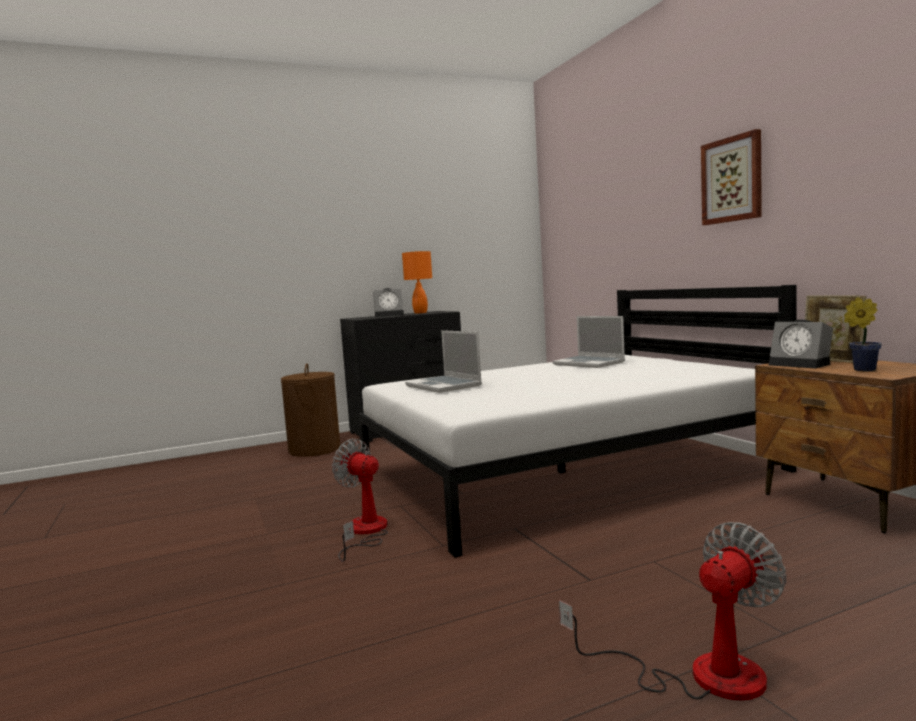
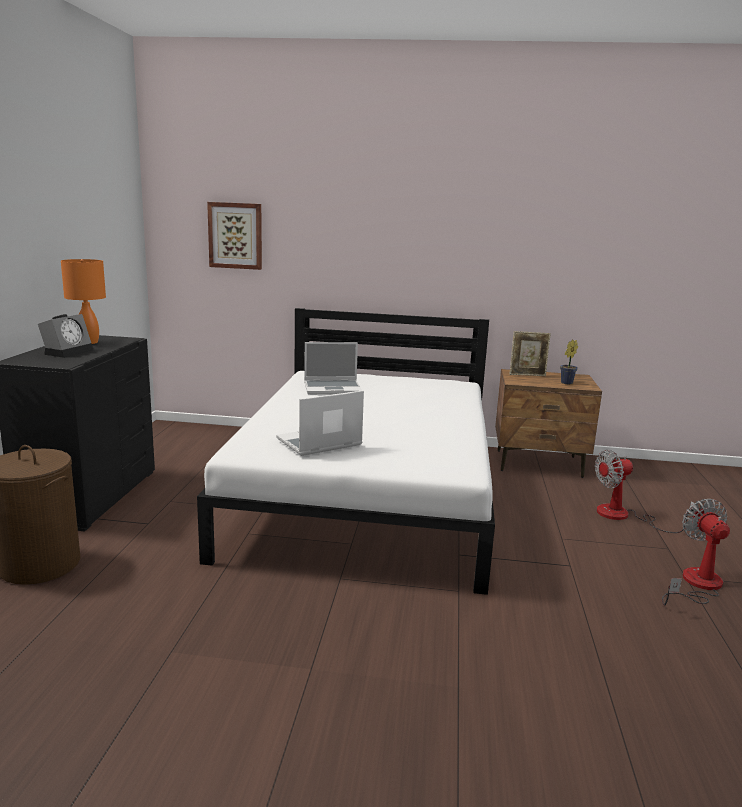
camera: 60 degrees left, 10 degrees up
fan [332,439,388,562] -> fan moved to [595,450,697,533]
laptop [405,330,482,393] -> laptop turned 150 degrees clockwise [276,390,364,456]
picture [701,129,762,225] -> picture moved to [207,202,262,270]
alarm clock [769,319,833,368] -> none

